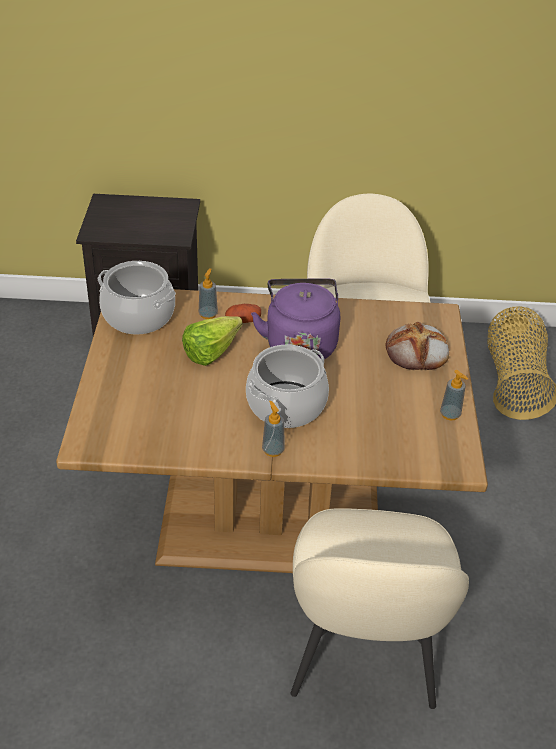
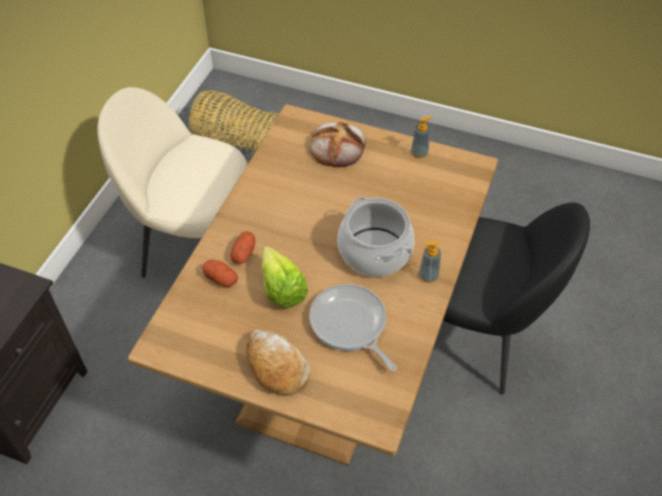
camera: 70 degrees left, 10 degrees up
cooking pot [98,261,176,335] -> none
soap dispenser [199,268,218,319] -> potato [203,259,238,287]
purple kettle [251,278,340,360] -> none
beige chair [290,508,469,709] -> black chair [443,202,590,395]
none -> bread [246,330,310,395]
none -> frying pan [309,284,397,371]

